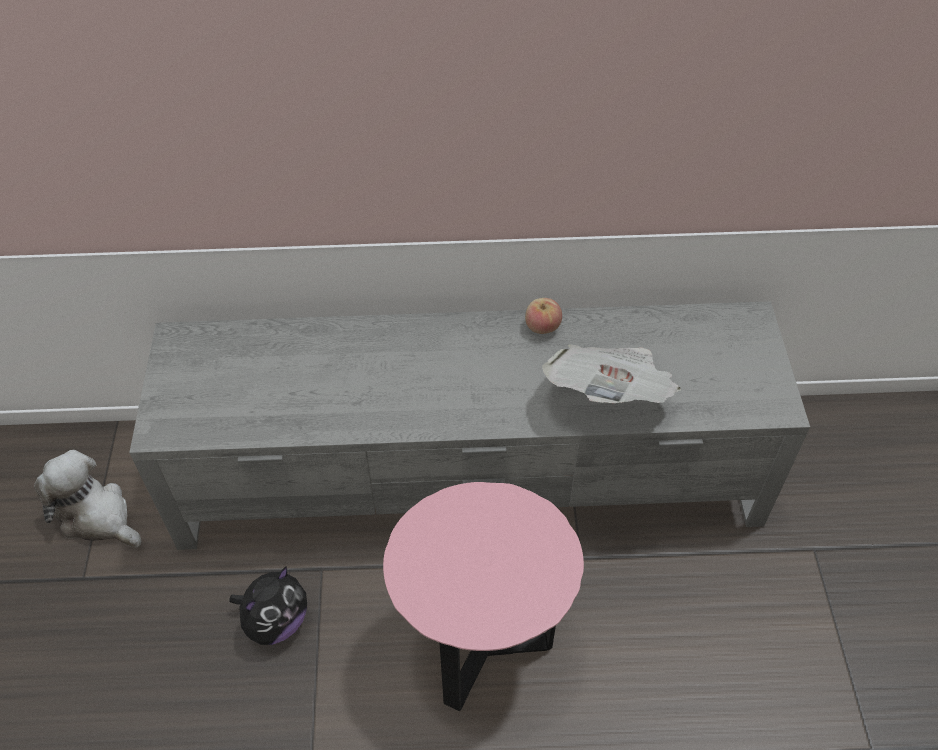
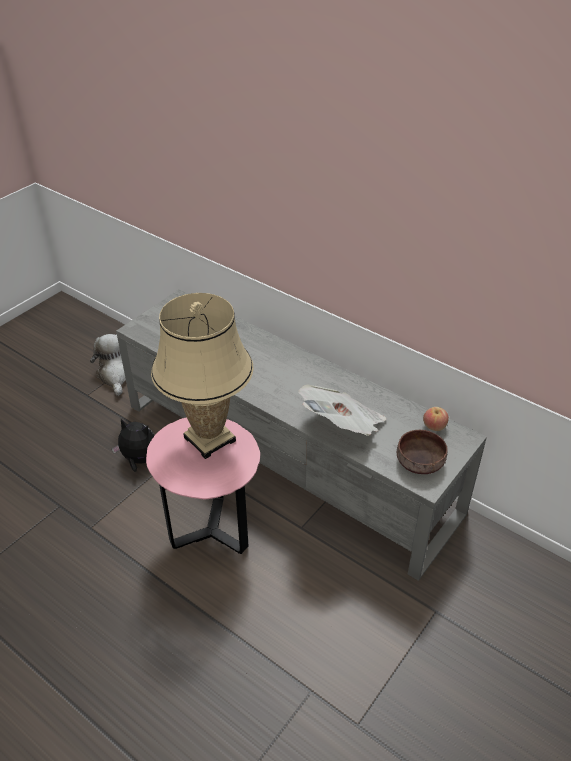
camera: 40 degrees right, 10 degrees down
plush toy [229,566,307,645] -> plush toy turned 150 degrees counterclockwise [111,419,155,472]
apple [525,298,562,334] -> apple moved to [423,407,449,431]
none -> beige table lamp [151,293,254,459]
none -> brown bowl [397,430,448,474]

